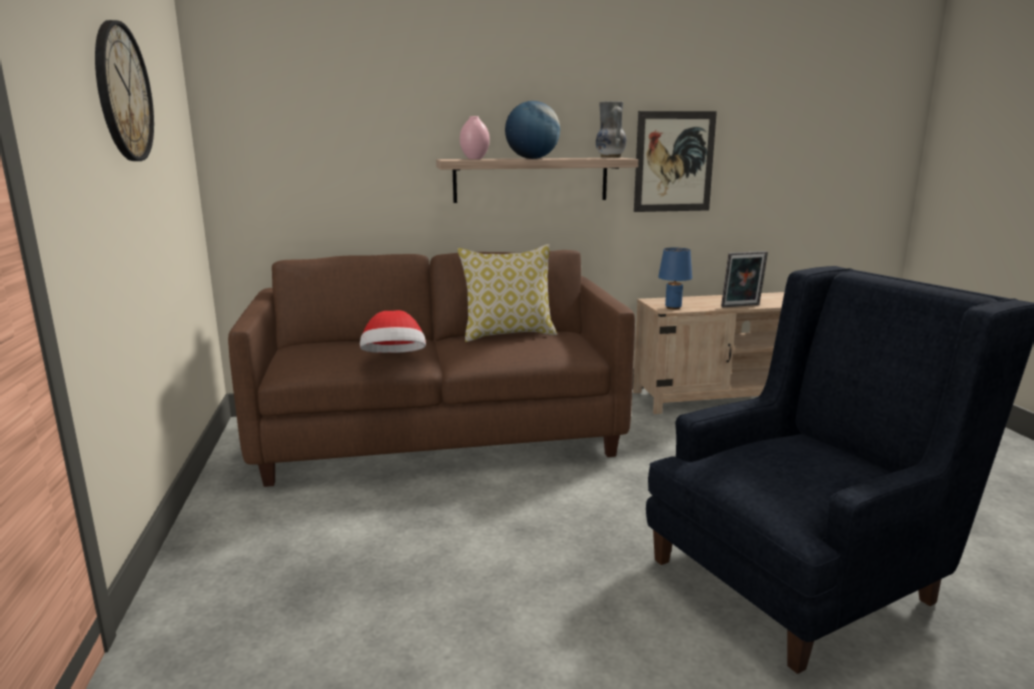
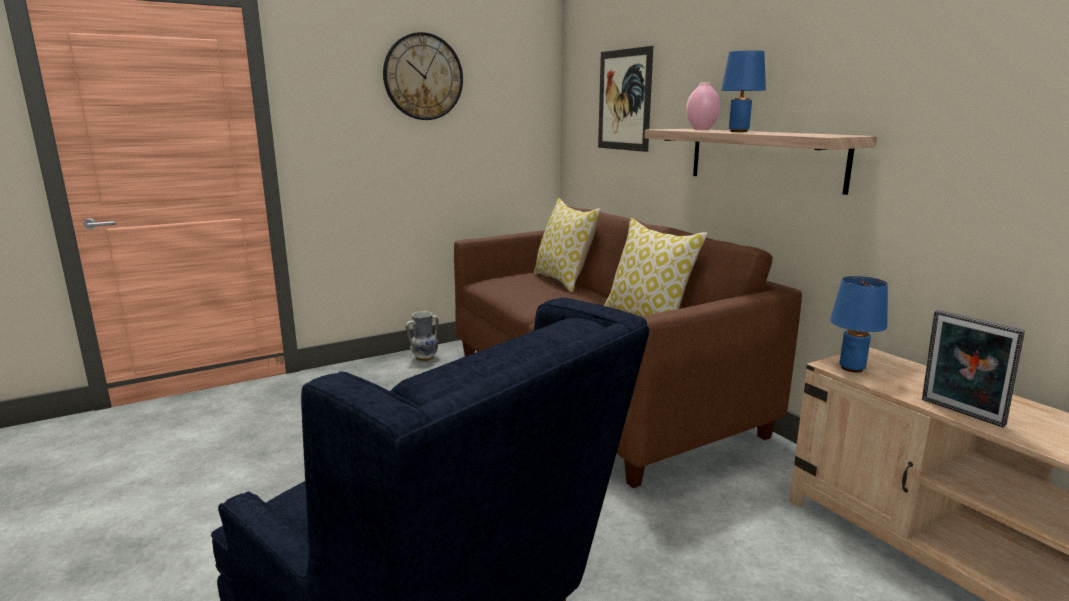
camera: 70 degrees right, 0 degrees up
hat [360,310,426,353] -> none
globe [505,101,560,159] -> blue table lamp [721,50,766,132]
vase [596,101,627,158] -> vase moved to [406,311,439,361]
picture [634,111,717,212] -> picture moved to [598,46,653,152]
none -> pillow [534,198,601,292]

